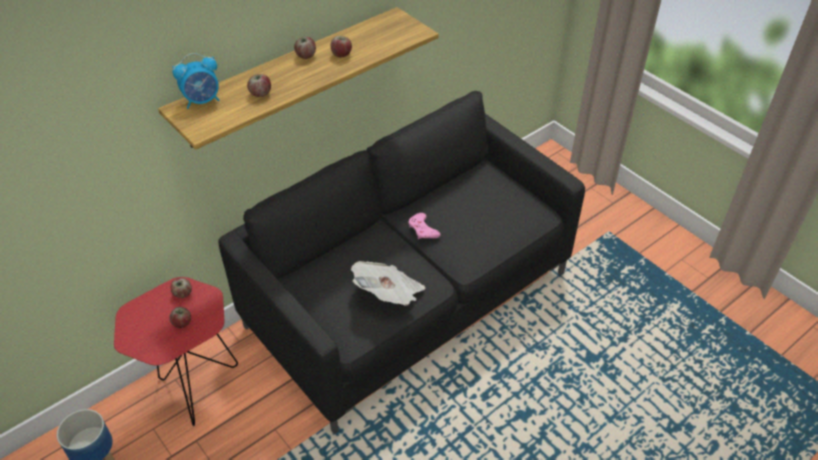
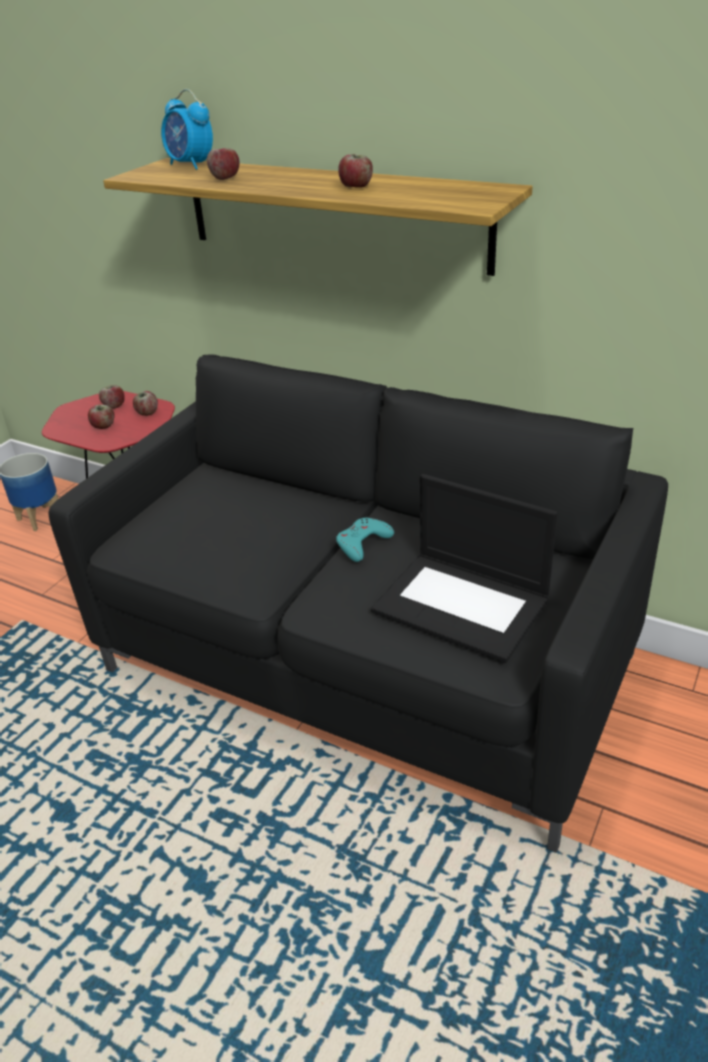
camera: 70 degrees right, 10 degrees down
apple [294,37,316,59] -> apple moved to [99,385,125,409]
newspaper [351,261,425,306] -> none
pink game controller [408,213,441,239] -> turquoise game controller [336,518,394,562]
none -> laptop [371,474,558,663]

